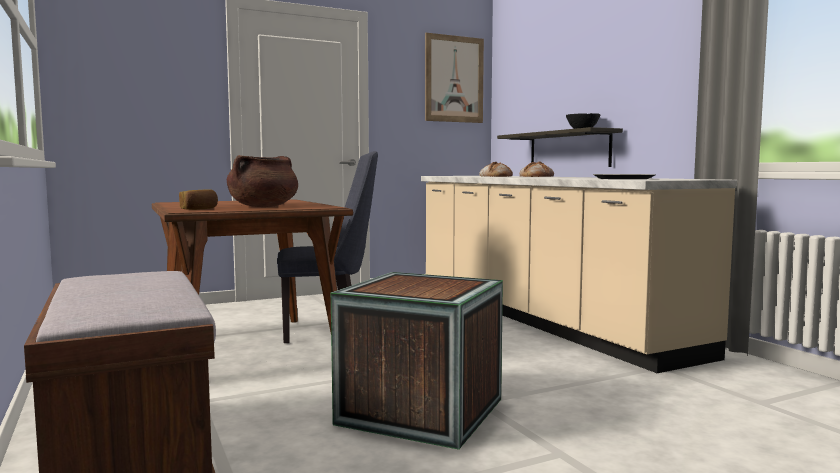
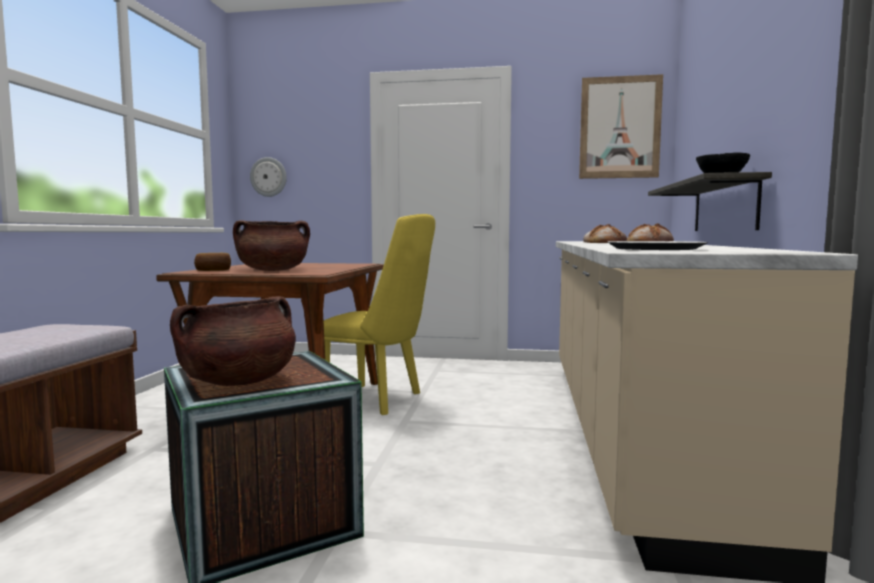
camera: 35 degrees right, 0 degrees up
blue chair [277,151,378,343] -> yellow chair [324,214,435,415]
none -> brown cooking pot [170,296,296,386]
none -> wall clock [250,157,287,197]

